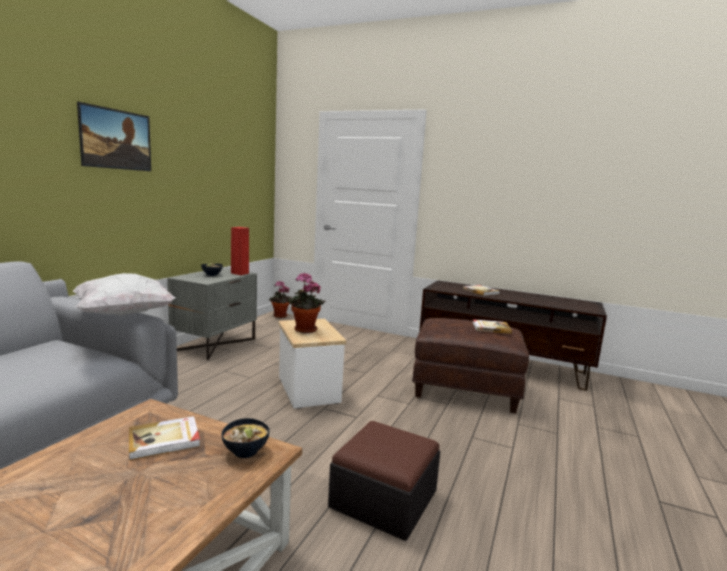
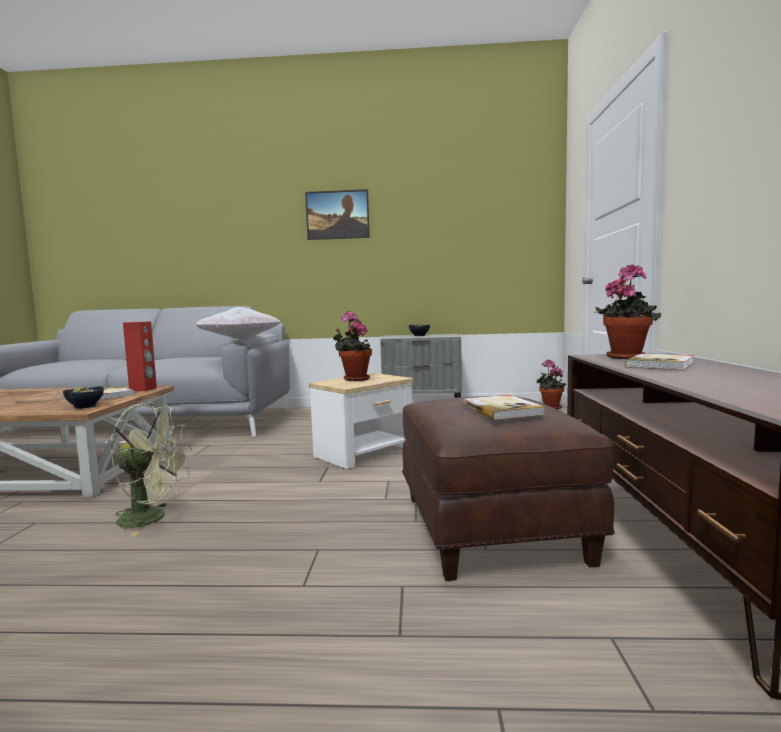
camera: 70 degrees right, 5 degrees down
red speaker [231,227,249,275] -> red speaker moved to [123,322,157,391]
ottoman [328,421,440,541] -> green fan [110,403,192,537]
none -> potted plant [596,264,661,359]

